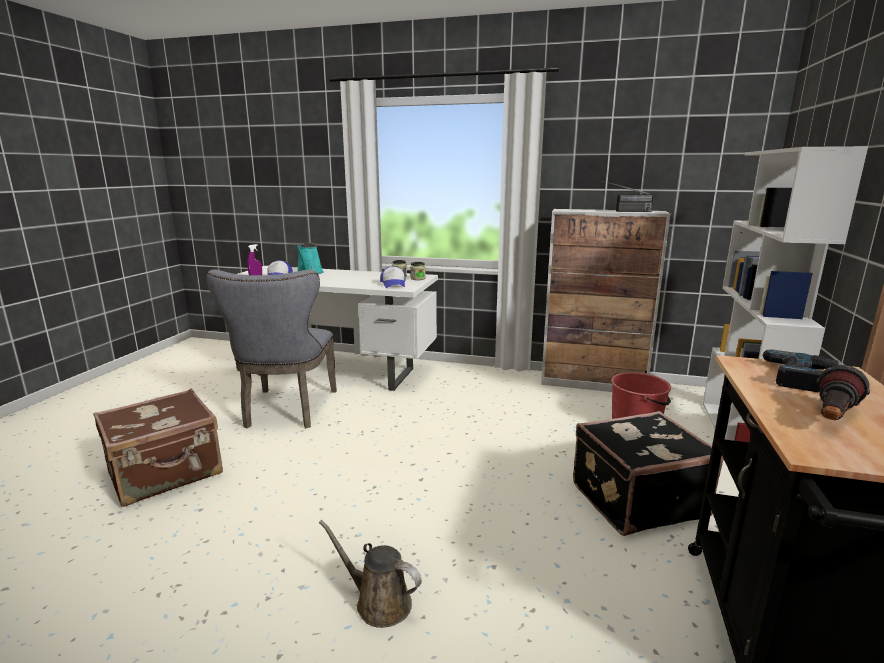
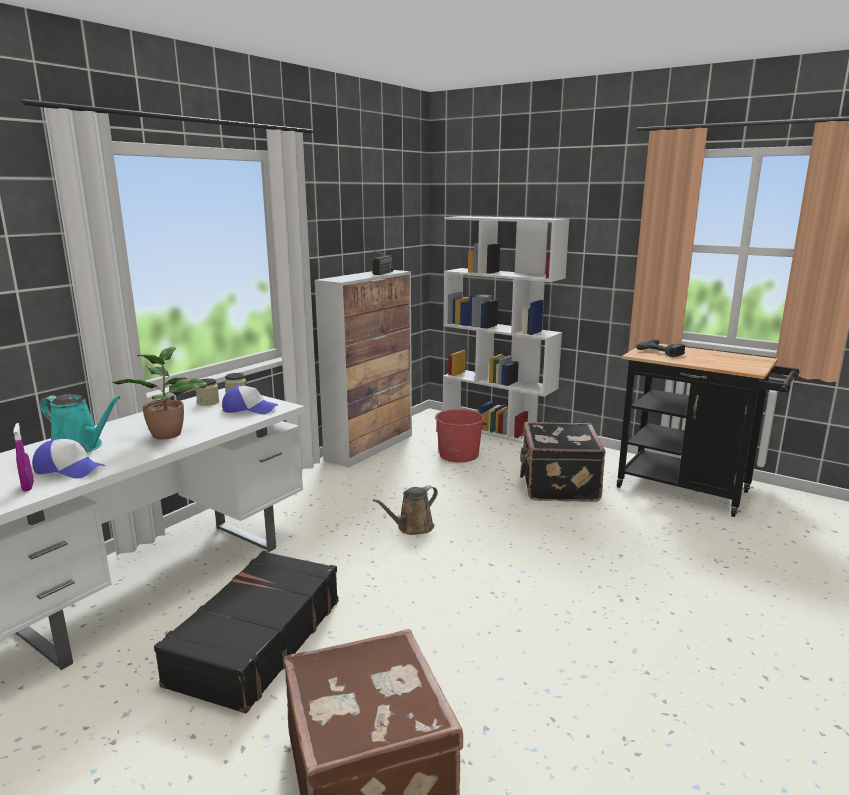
camera: 70 degrees left, 0 degrees up
grey chair [207,269,337,428] -> black suitcase [154,551,339,714]
brown watering can [319,520,422,628] -> brown watering can moved to [373,485,438,535]
flashlight [816,365,870,420] -> none
none -> potted plant [112,347,208,440]

